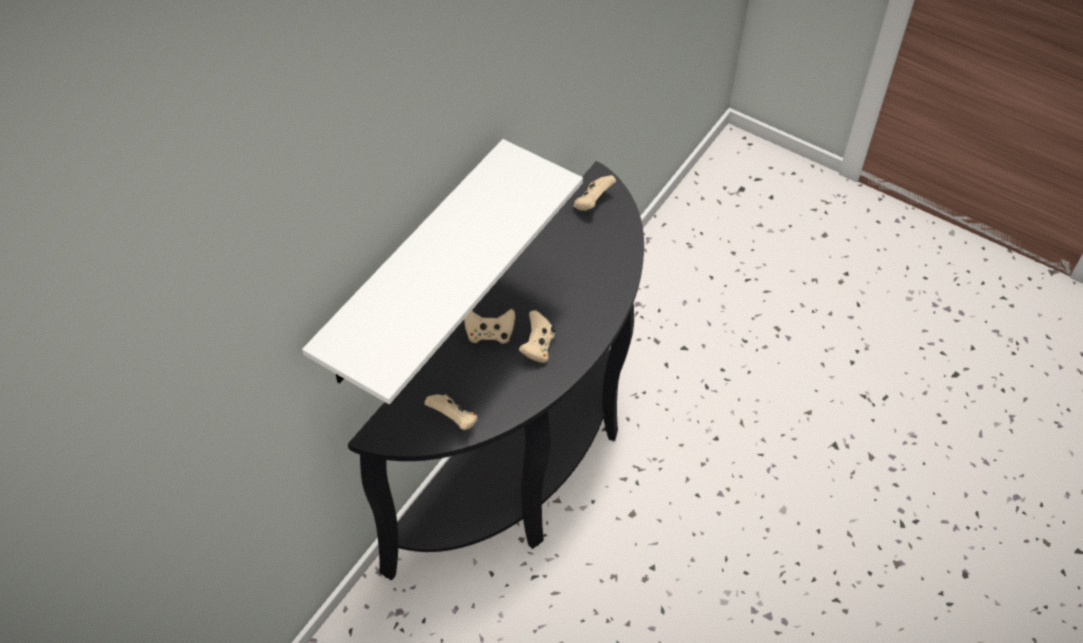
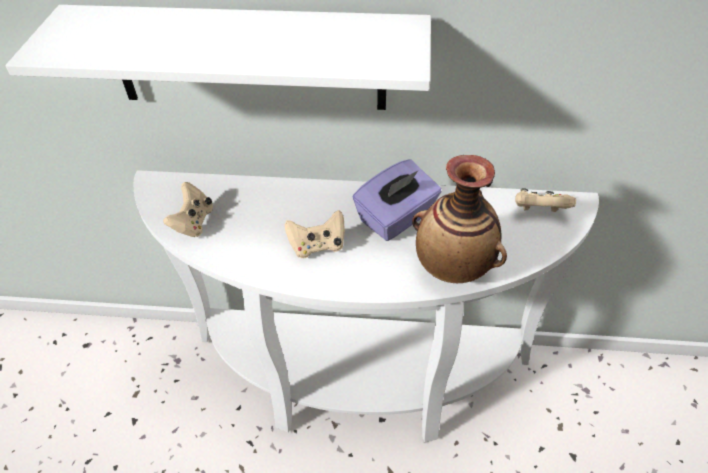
camera: 65 degrees right, 5 degrees down
black console table [348,161,644,580] -> white console table [133,170,599,442]
beige game controller [464,309,515,344] -> none
none -> purple tissue box [353,159,442,241]
none -> vase [412,155,507,283]

